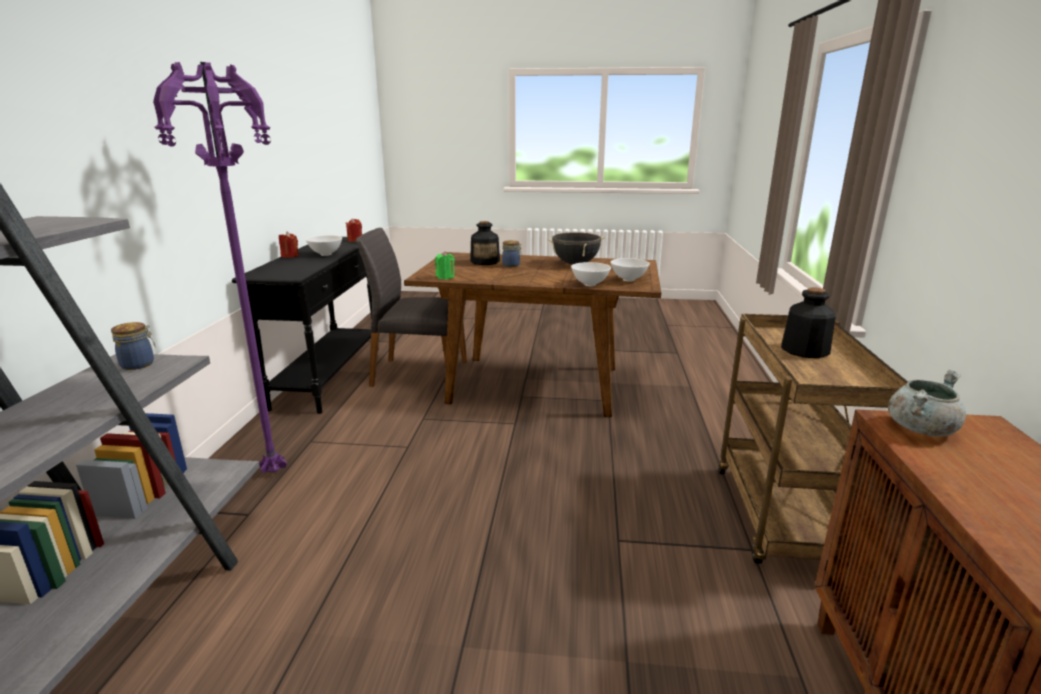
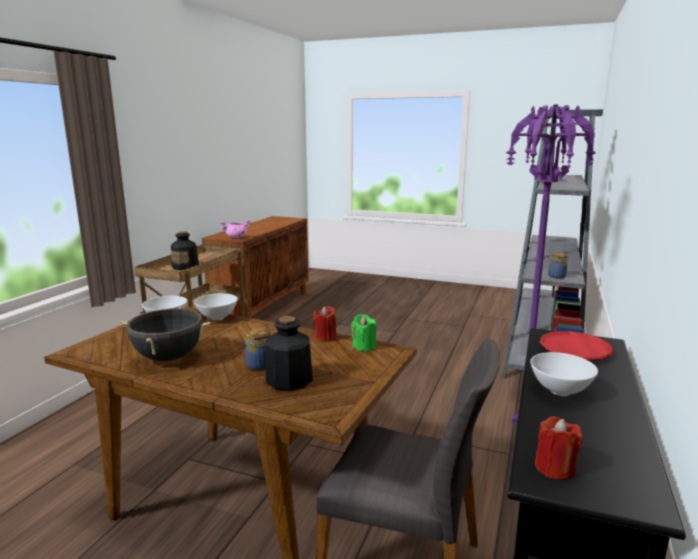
camera: 165 degrees left, 5 degrees down
red candle [279,232,299,258] -> red candle moved to [313,306,336,342]
grey cooking pot [888,370,966,437] -> pink cooking pot [220,219,251,238]
none -> red plate [539,331,613,360]

